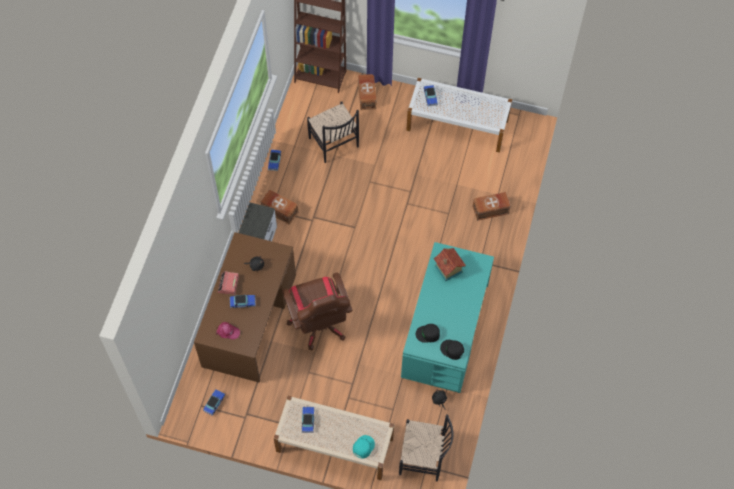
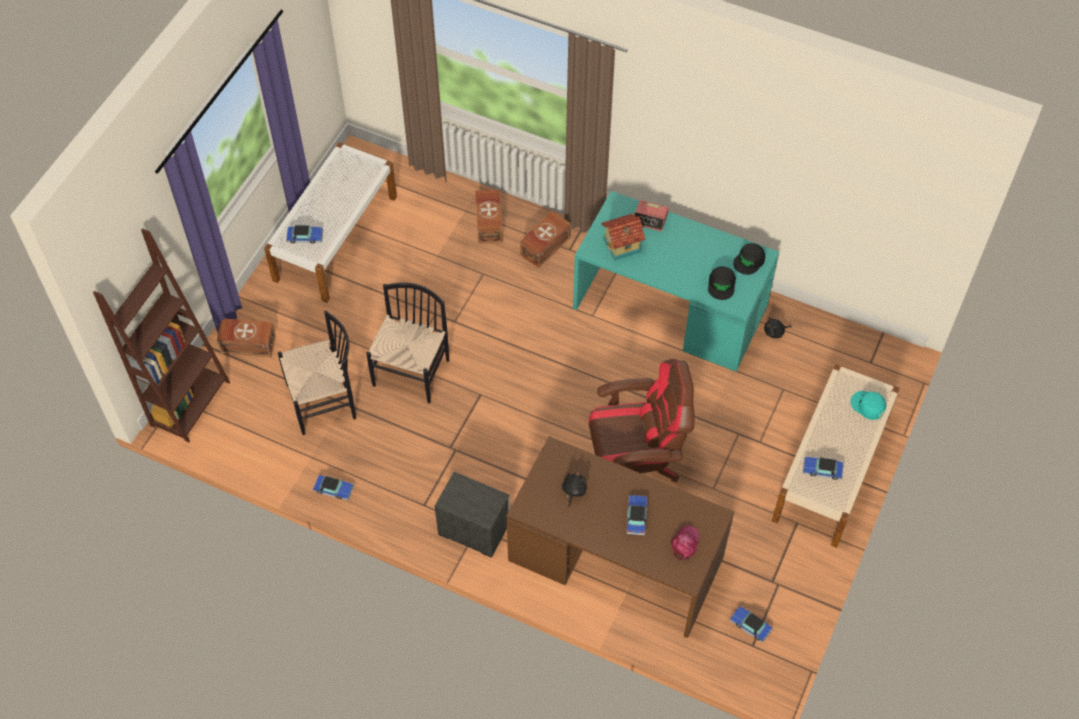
camera: 80 degrees left, 5 degrees down
alarm clock [218,271,239,295] -> alarm clock moved to [634,200,669,231]
brown storage box [261,189,298,225] -> brown storage box moved to [520,211,571,268]
black chair [399,414,454,481] -> black chair moved to [366,282,449,403]

